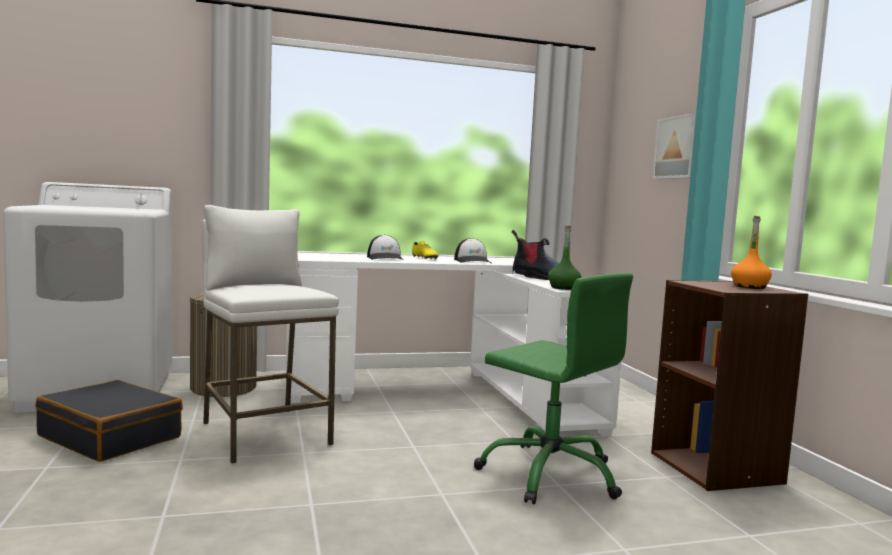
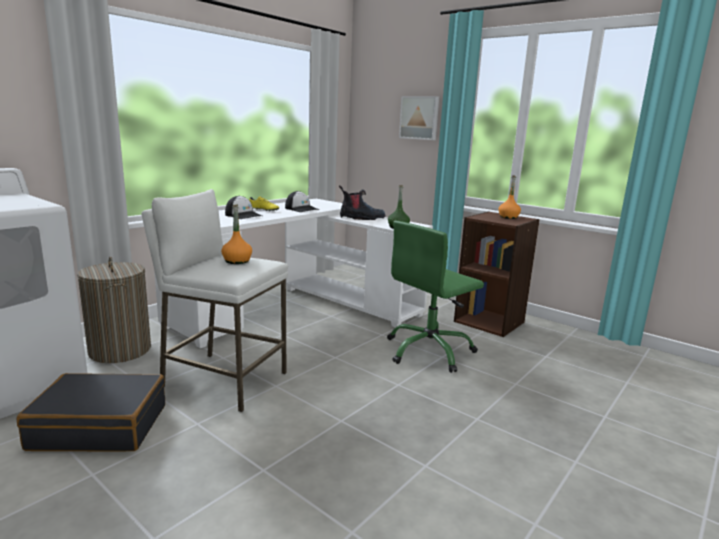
camera: 35 degrees left, 10 degrees up
green office chair [474,273,633,504] -> green office chair turned 135 degrees clockwise [387,221,484,373]
none -> orange bottle [221,204,252,264]

